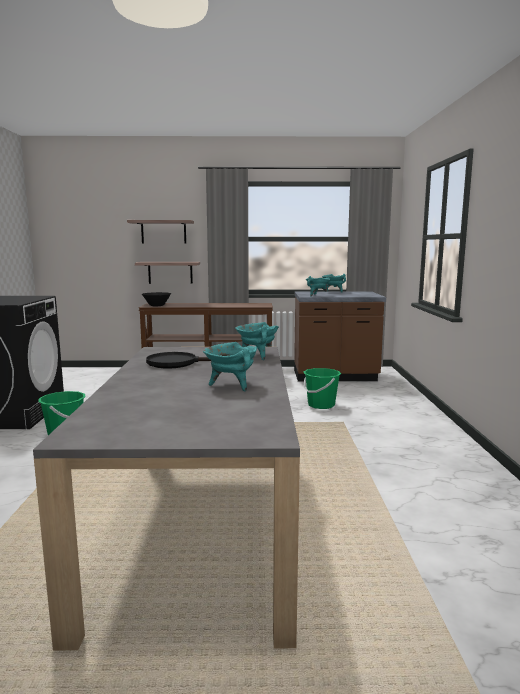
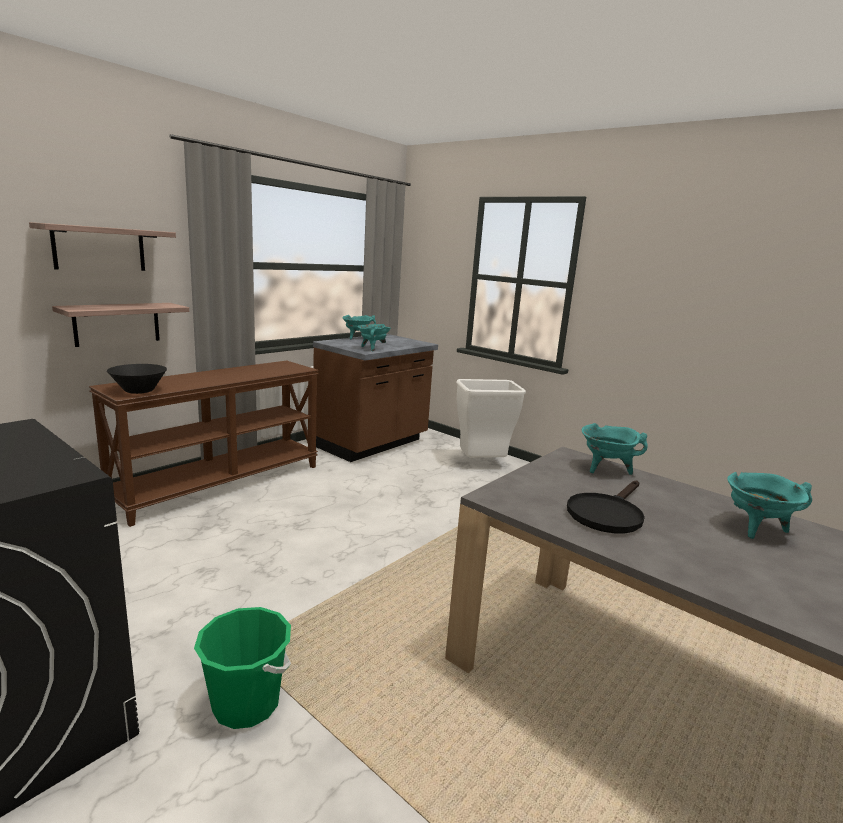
camera: 50 degrees left, 5 degrees up
green bucket [304,368,341,409] -> none
none -> white trash can [456,379,526,458]

